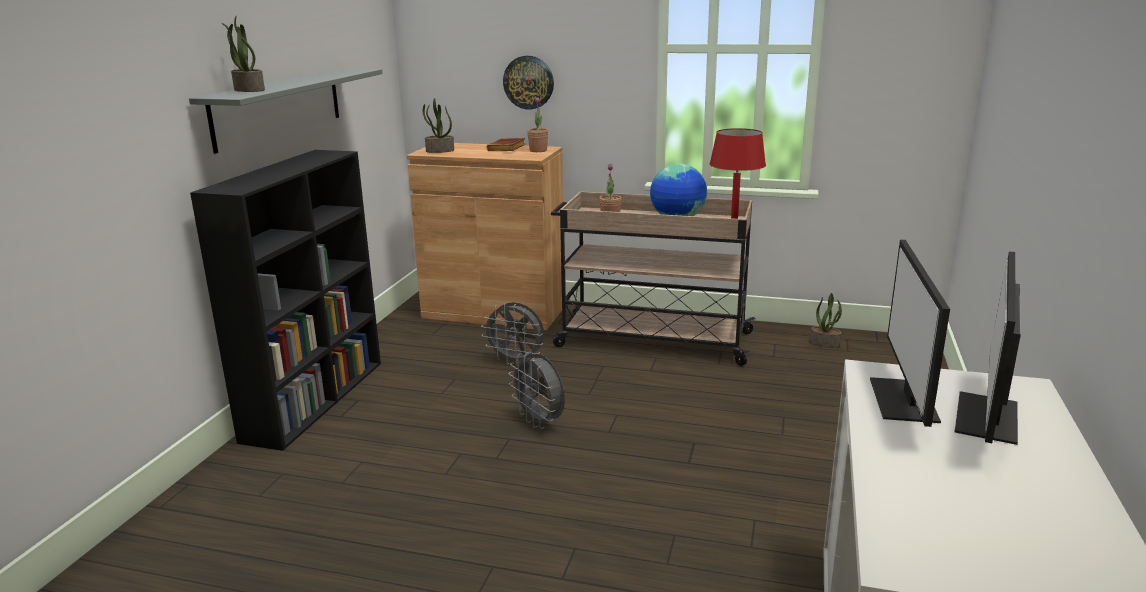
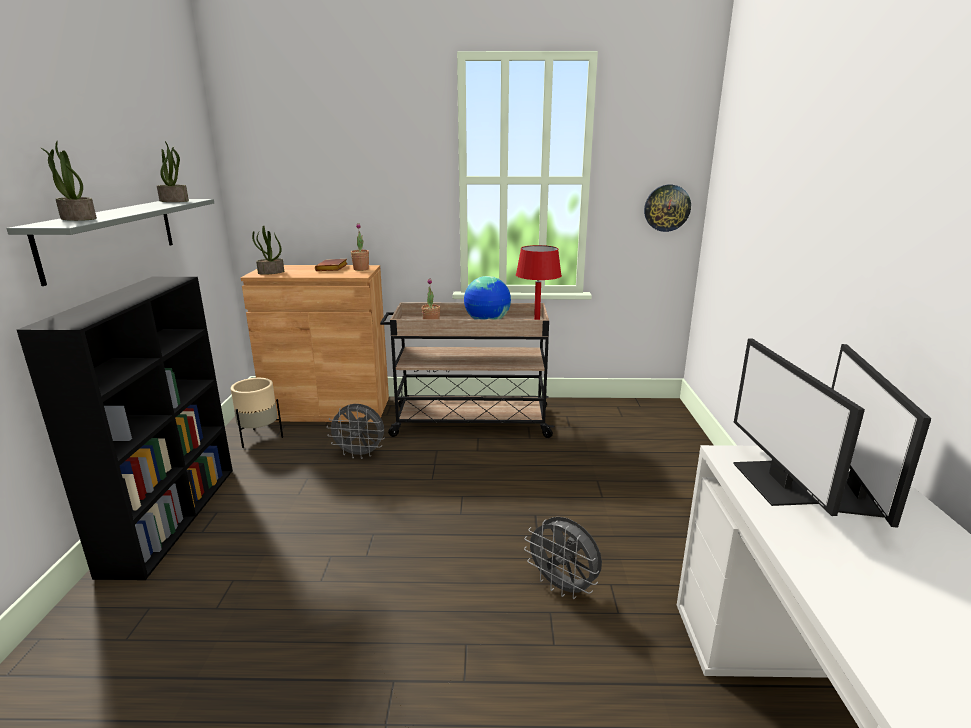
camera: 15 degrees left, 0 degrees up
wall clock [503,56,554,110] -> wall clock moved to [644,185,691,232]
grey fan [508,353,565,429] -> grey fan moved to [524,517,602,599]
potted plant [810,293,842,348] -> potted plant moved to [157,141,189,202]
none -> beige planter [231,378,283,448]

